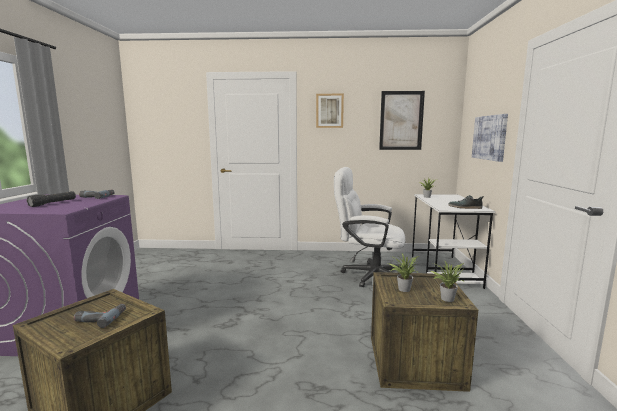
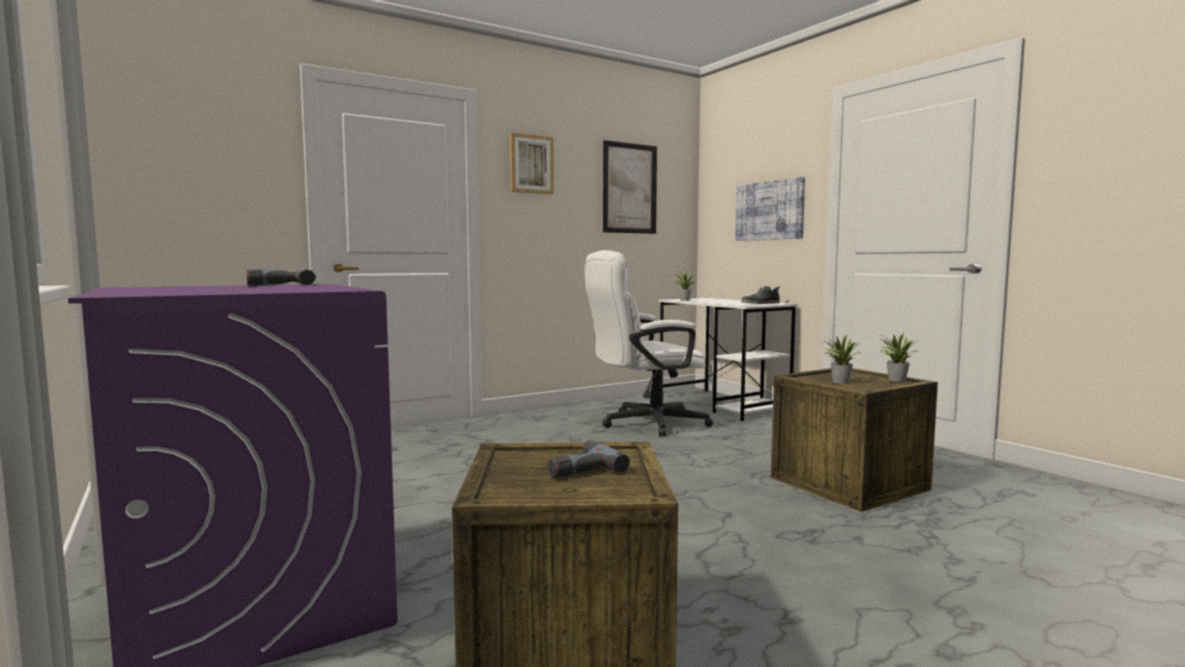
camera: 35 degrees left, 5 degrees down
black flashlight [27,191,76,207] -> none

